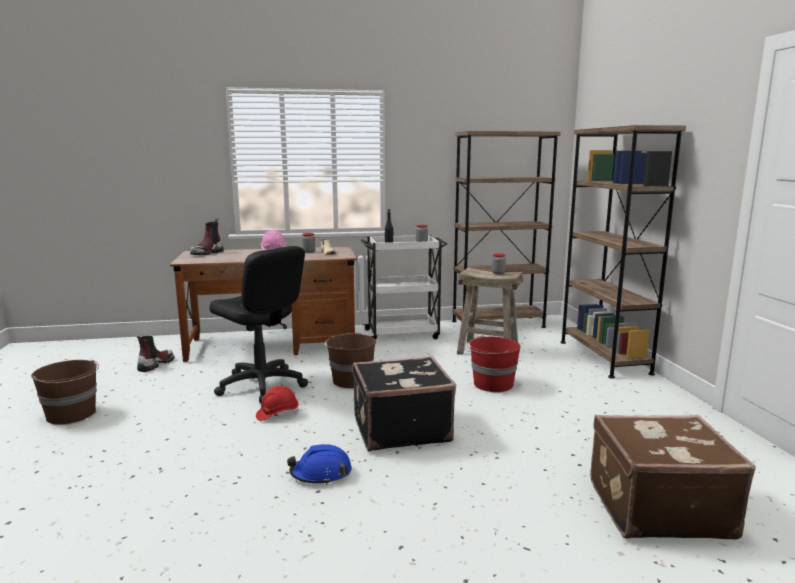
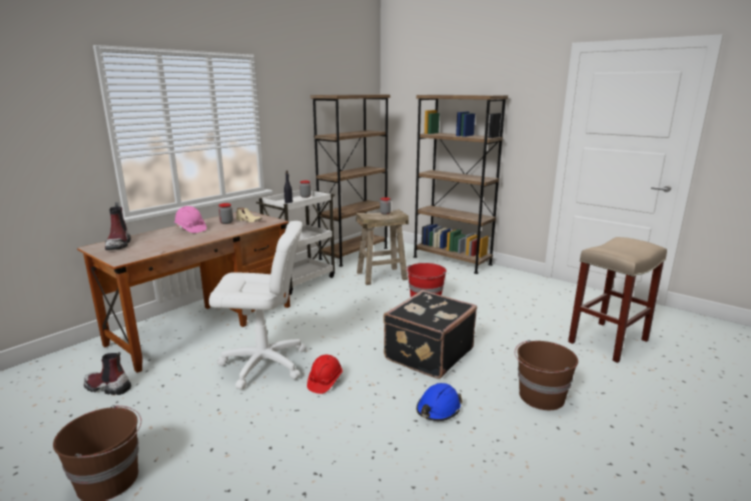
camera: 40 degrees left, 5 degrees up
boot [137,336,175,372] -> boot turned 60 degrees counterclockwise [84,352,131,395]
black office chair [209,246,308,404] -> white office chair [209,221,307,390]
brown bucket [324,332,376,388] -> brown bucket moved to [515,340,578,410]
brown suitcase [590,415,756,539] -> beige stool [568,237,667,363]

